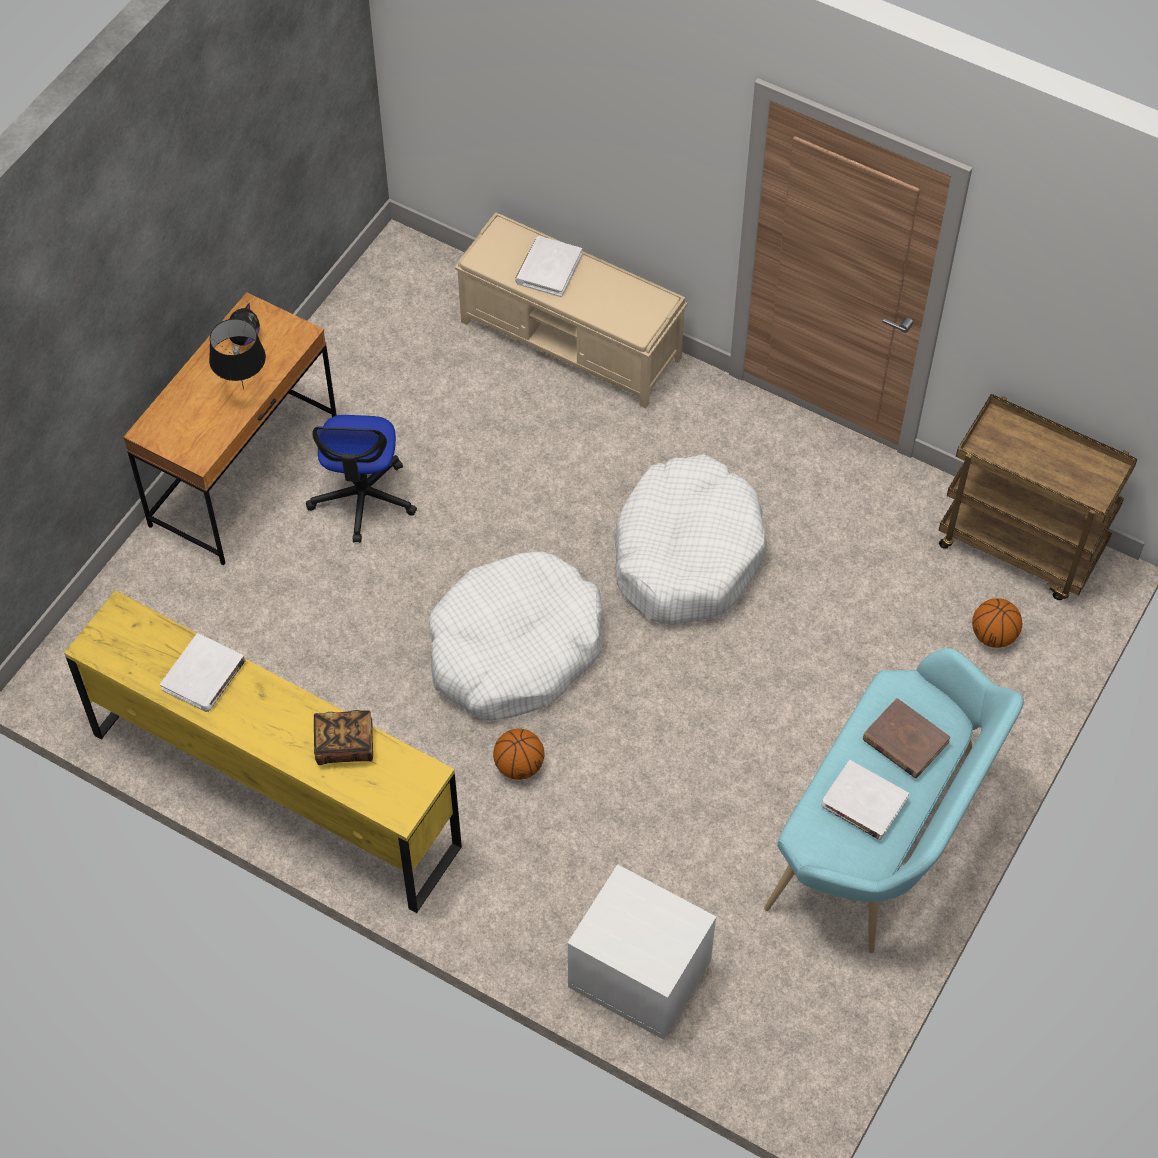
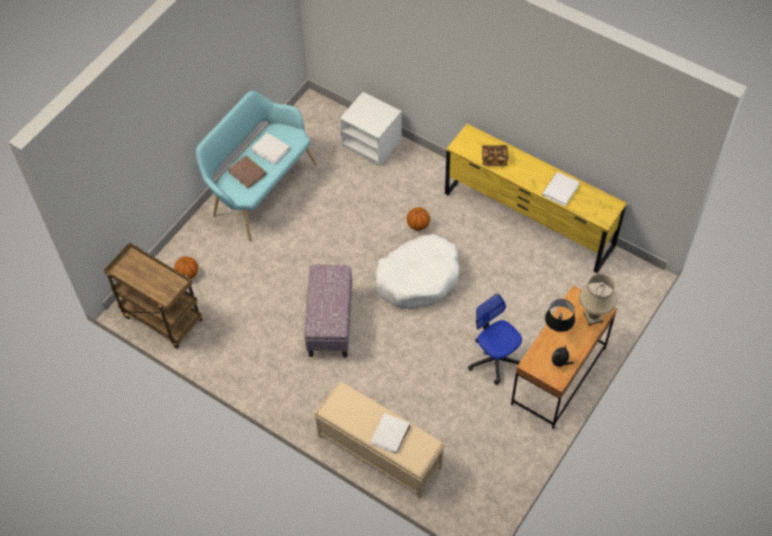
camera: 175 degrees left, 0 degrees up
office chair [306,415,417,543] -> office chair turned 45 degrees counterclockwise [468,294,522,385]
white dog bed [615,454,767,625] -> ottoman [304,265,352,358]
none -> beige table lamp [579,274,617,326]

